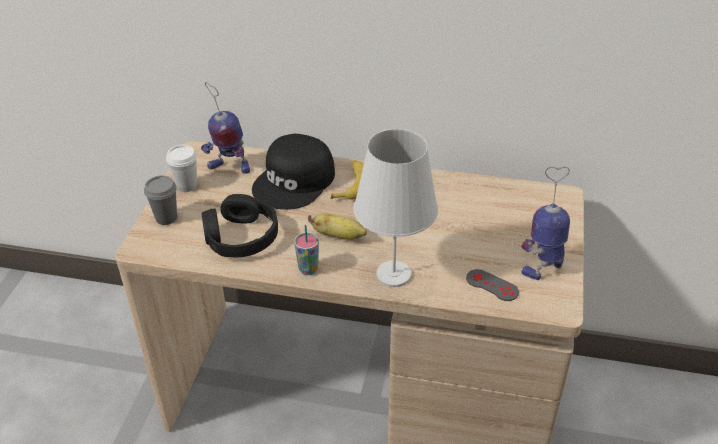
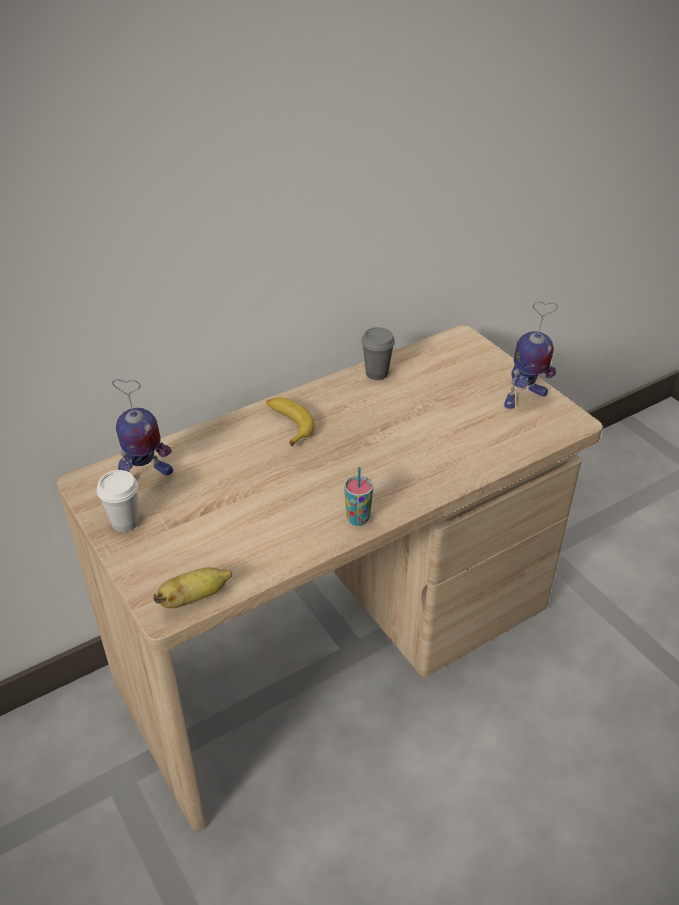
camera: 45 degrees left, 0 degrees up
grey cup [144,176,177,225] -> grey cup moved to [361,327,395,380]
black headphones [202,194,278,257] -> none
black cap [252,134,335,210] -> none
banana [308,213,367,240] -> banana moved to [154,567,232,608]
white table lamp [353,129,438,287] -> none
grey game controller [466,269,519,301] -> none
toy robot [521,167,570,280] -> toy robot turned 135 degrees counterclockwise [504,302,558,409]

